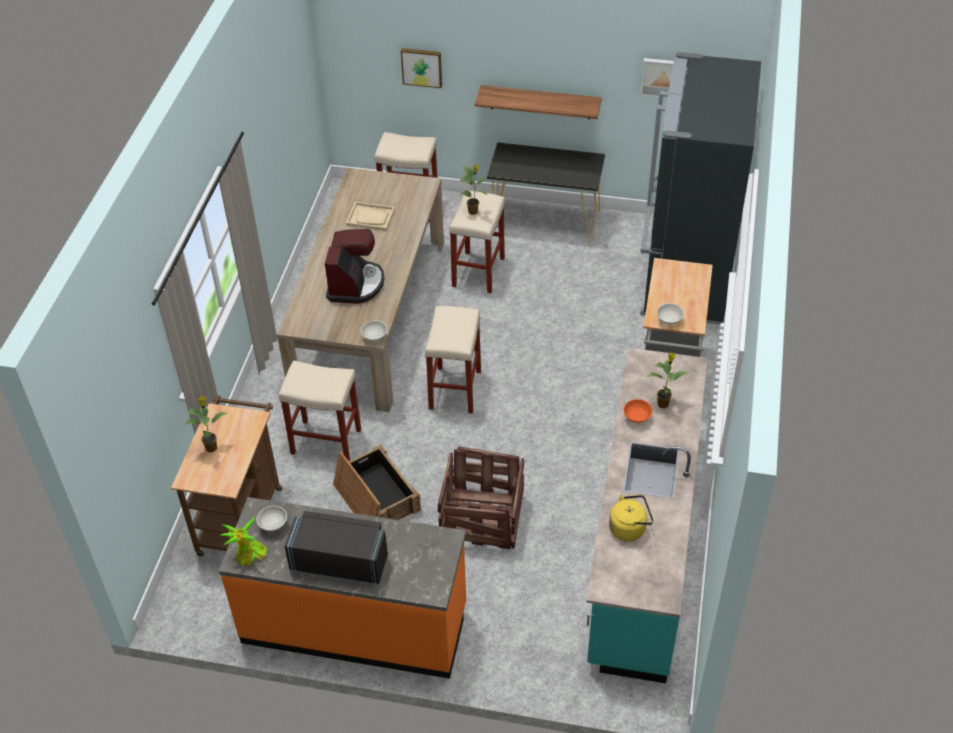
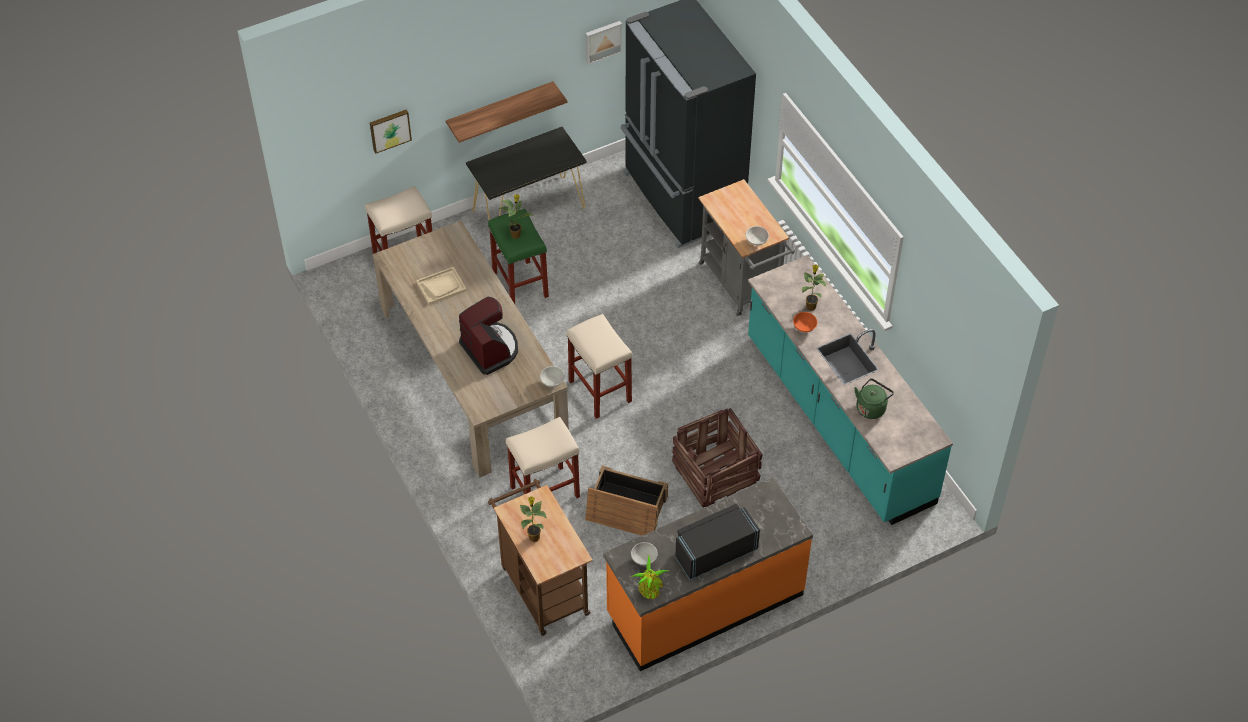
camera: 40 degrees left, 5 degrees up
beige stool [449,191,505,293] -> green stool [488,209,549,304]
yellow kettle [609,495,653,542] -> green kettle [854,378,894,419]

